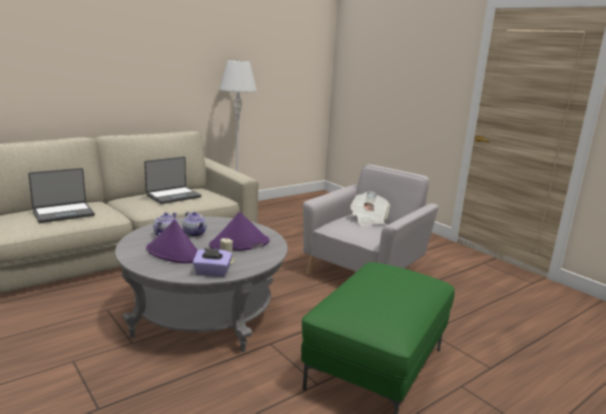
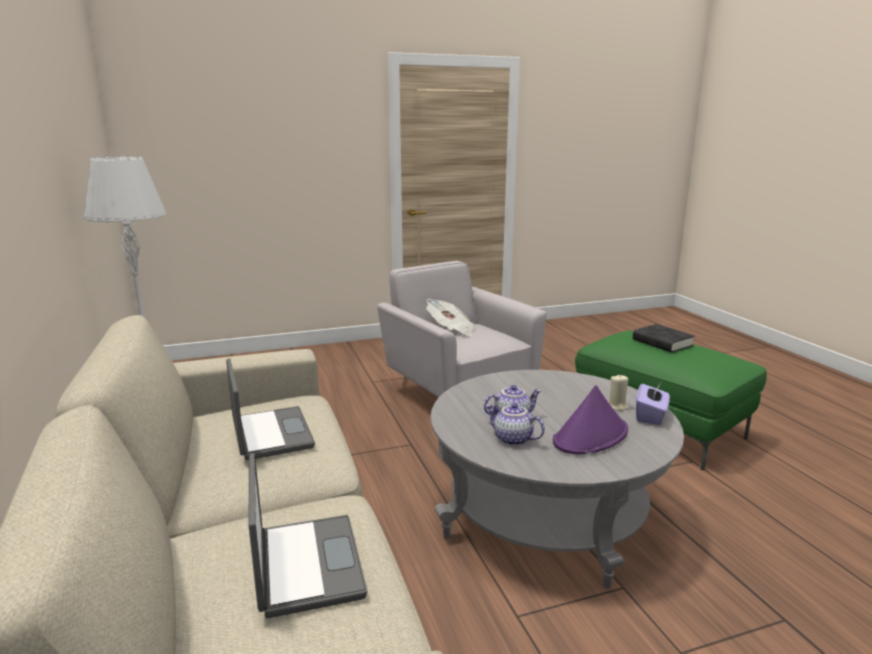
camera: 70 degrees left, 0 degrees up
purple hat [209,212,270,251] -> none
none -> black book [633,324,695,353]

